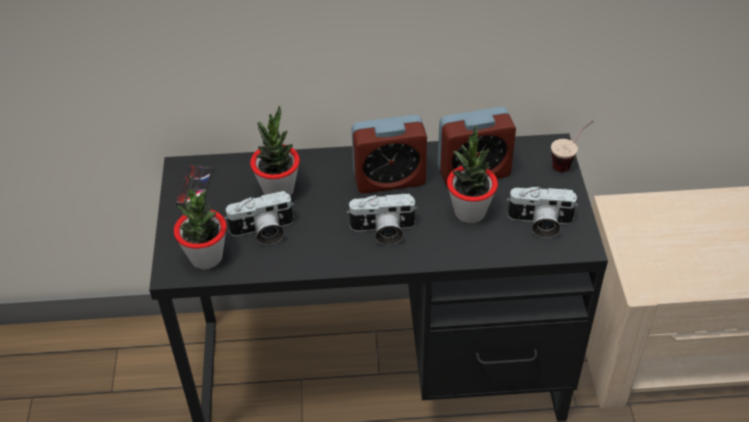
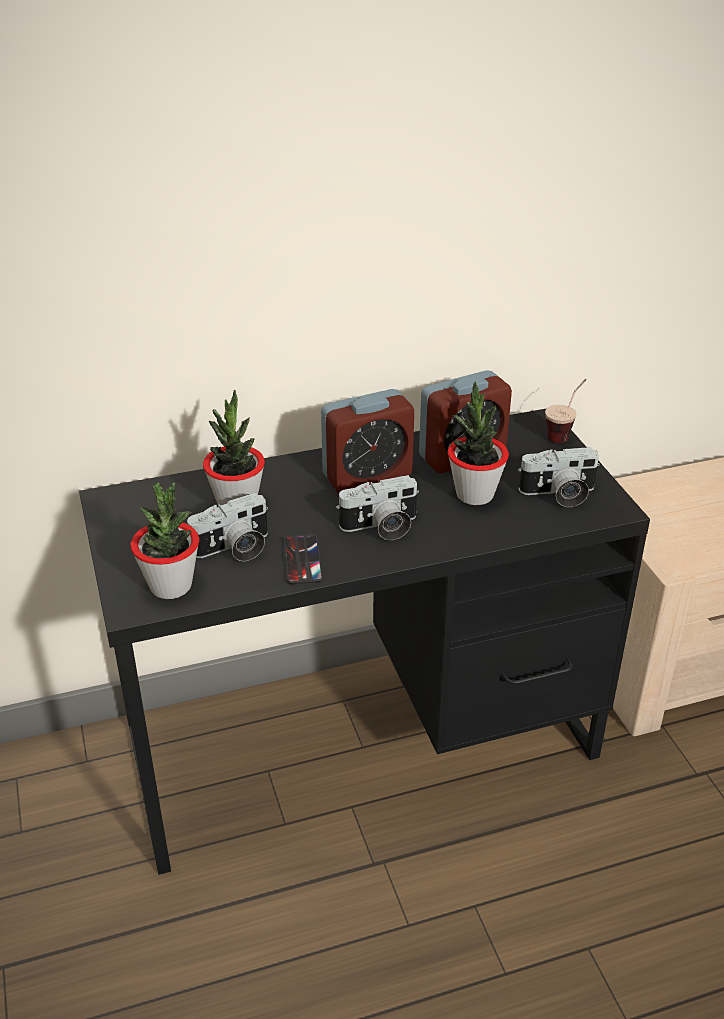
camera: 15 degrees left, 10 degrees down
phone [175,165,214,205] -> phone moved to [283,534,324,584]

